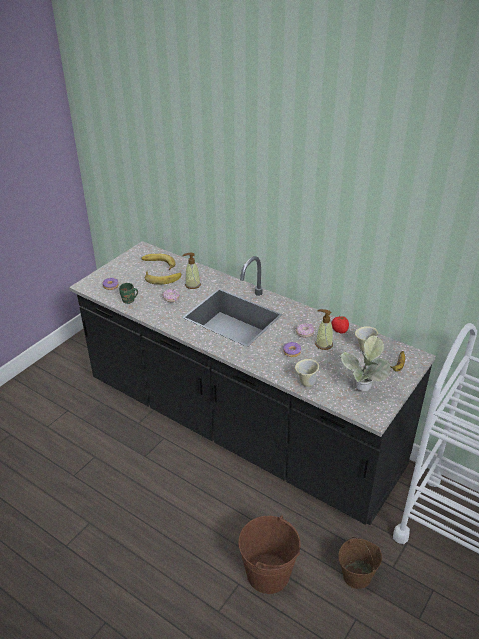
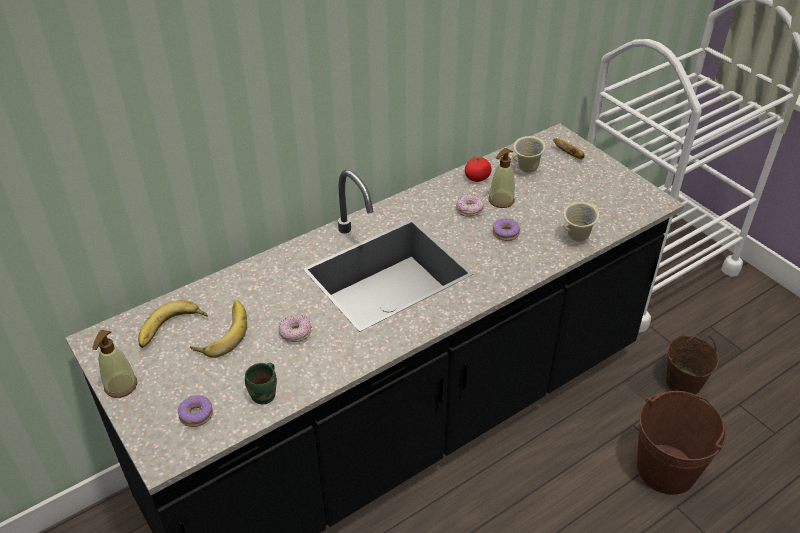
camera: 70 degrees left, 5 degrees up
soap dispenser [183,253,201,289] -> soap dispenser moved to [92,330,137,398]
potted plant [339,336,391,391] -> none

